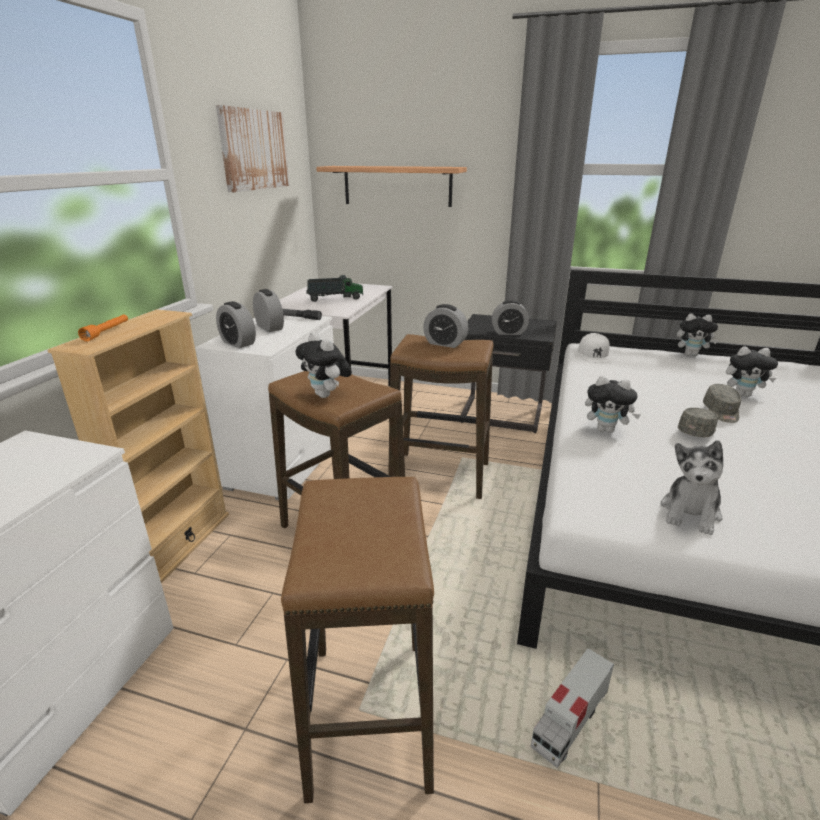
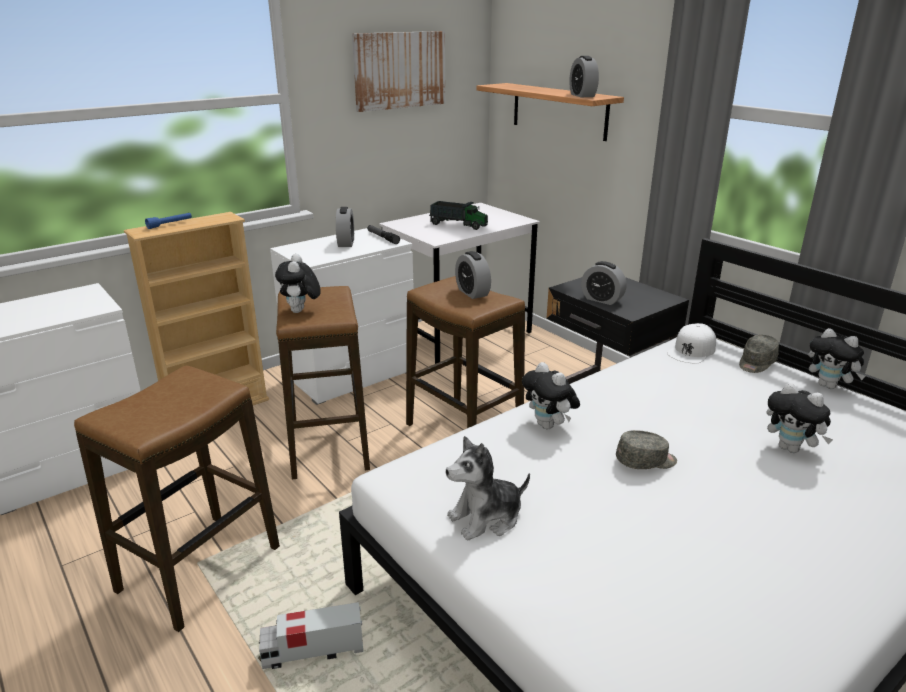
camera: 35 degrees right, 0 degrees up
orange flashlight [78,314,128,342] -> blue flashlight [145,213,192,229]
alarm clock [216,301,256,348] -> alarm clock moved to [569,56,599,97]
grey cap [703,384,741,423] -> grey cap moved to [739,335,779,373]

